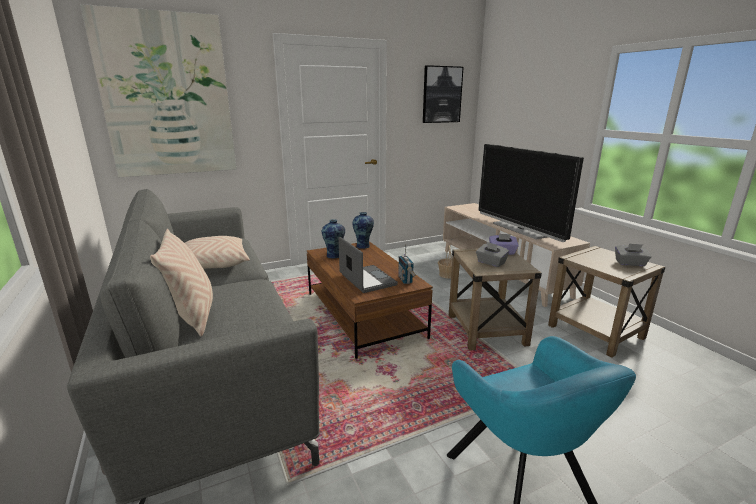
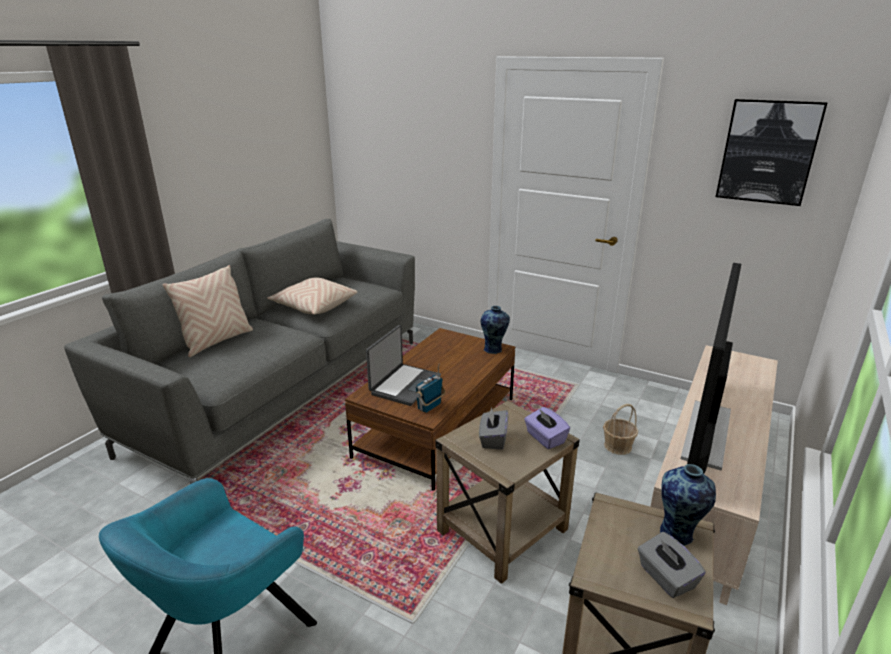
camera: 55 degrees right, 5 degrees up
picture [80,4,237,177] -> none
vase [322,219,345,259] -> vase moved to [660,464,716,546]

